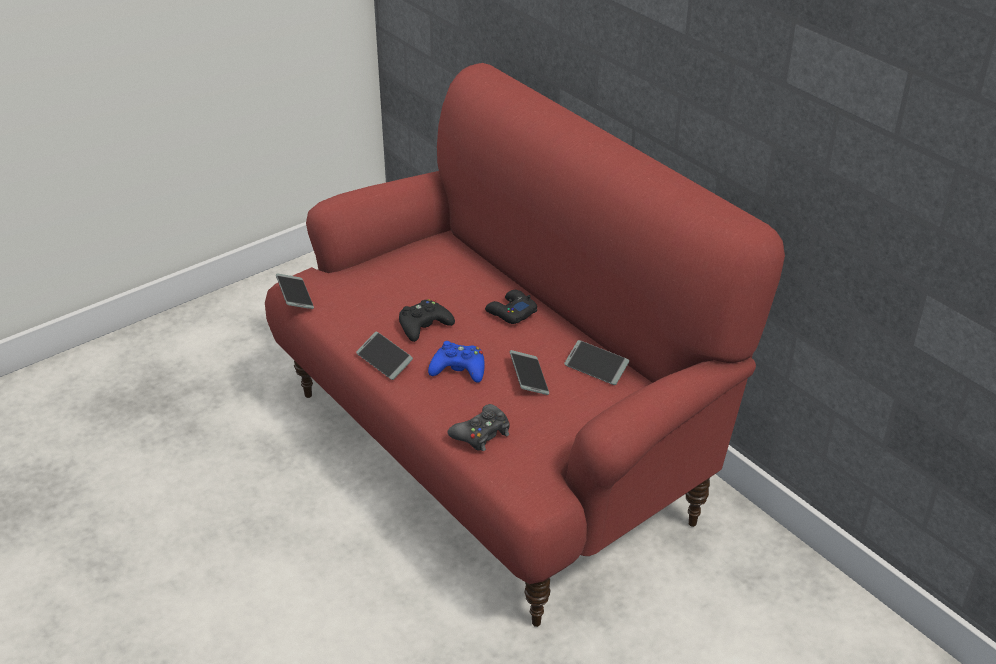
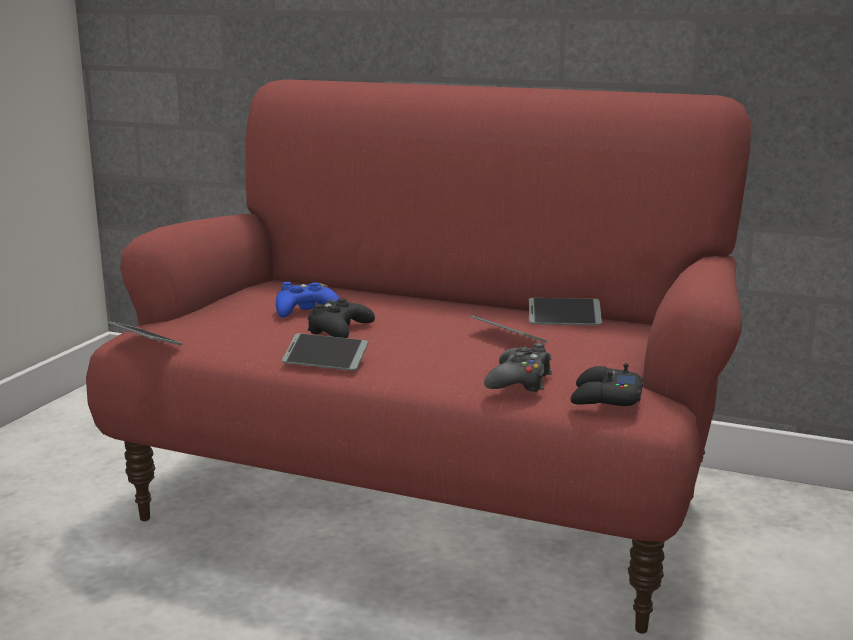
camera: 30 degrees left, 20 degrees down
blue game controller [428,341,485,383] -> blue game controller moved to [276,282,340,317]
black game controller [485,290,537,324] -> black game controller moved to [570,364,643,406]

